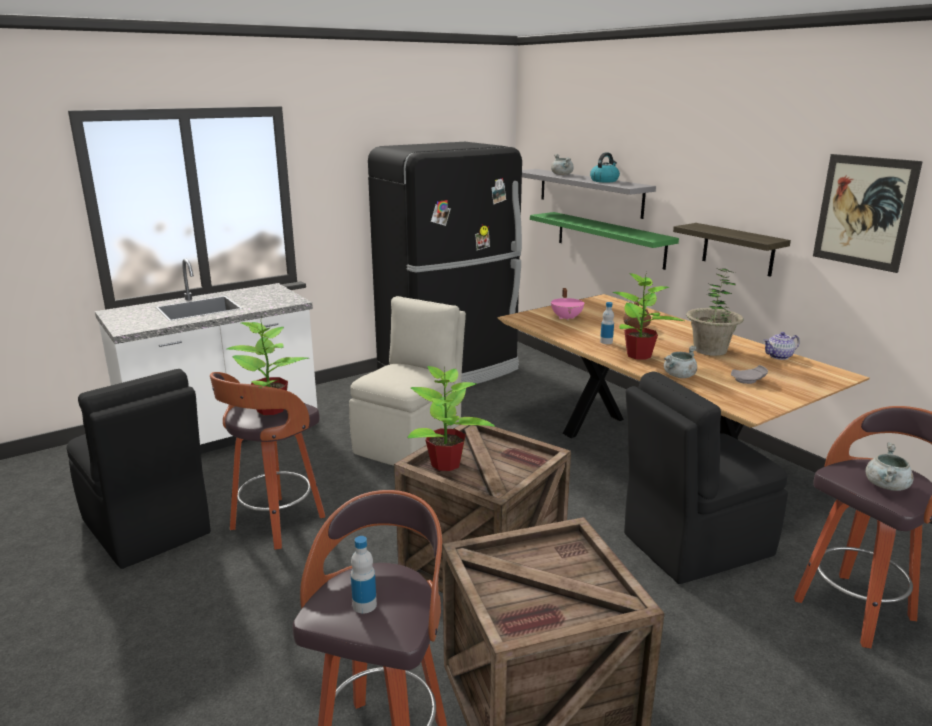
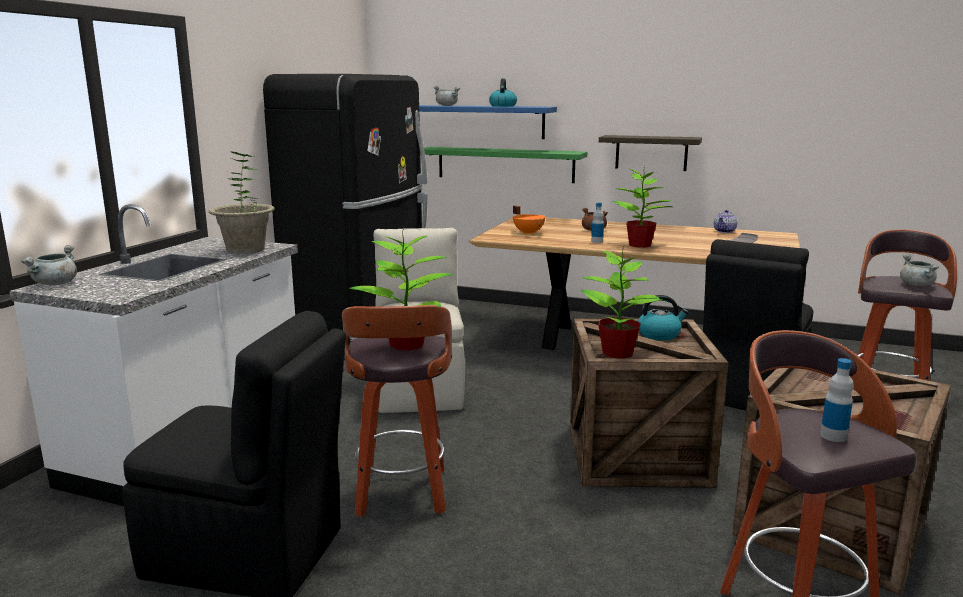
camera: 35 degrees left, 5 degrees down
grey shelf [522,169,656,219] -> blue shelf [419,105,557,139]
pink cooking pot [551,288,585,321] -> orange cooking pot [513,205,546,234]
grey cooking pot [664,345,697,378] -> grey cooking pot moved to [21,245,77,286]
potted plant [686,268,744,356] -> potted plant moved to [209,152,275,254]
picture [813,154,923,273] -> none
none -> kettle [637,295,689,340]

